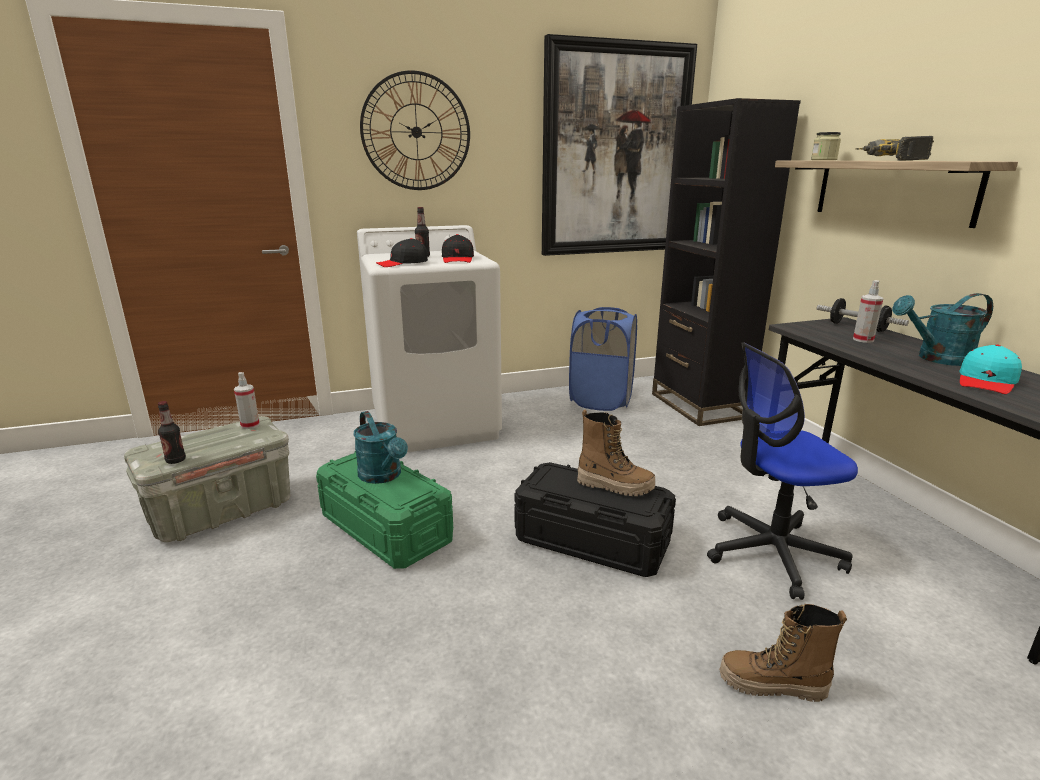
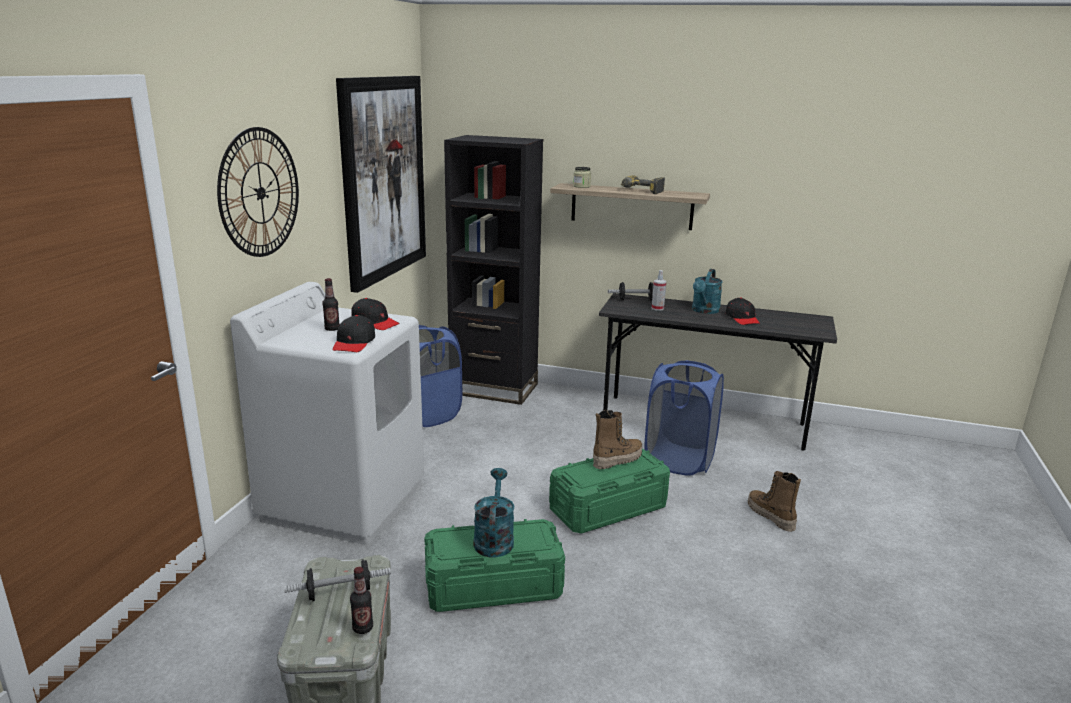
camera: 55 degrees left, 0 degrees up
spray bottle [234,372,260,429] -> none
turquoise watering can [353,411,408,484] -> turquoise watering can turned 90 degrees counterclockwise [473,468,514,558]
black storage box [515,462,676,577] -> green storage box [549,448,670,534]
office chair [707,343,858,600] -> blue laundry basket [644,360,724,476]
boot [719,604,847,702] -> boot turned 105 degrees clockwise [748,471,801,532]
turquoise cap [959,345,1022,394] -> black cap [726,298,760,325]
none -> dumbbell [284,559,391,601]

